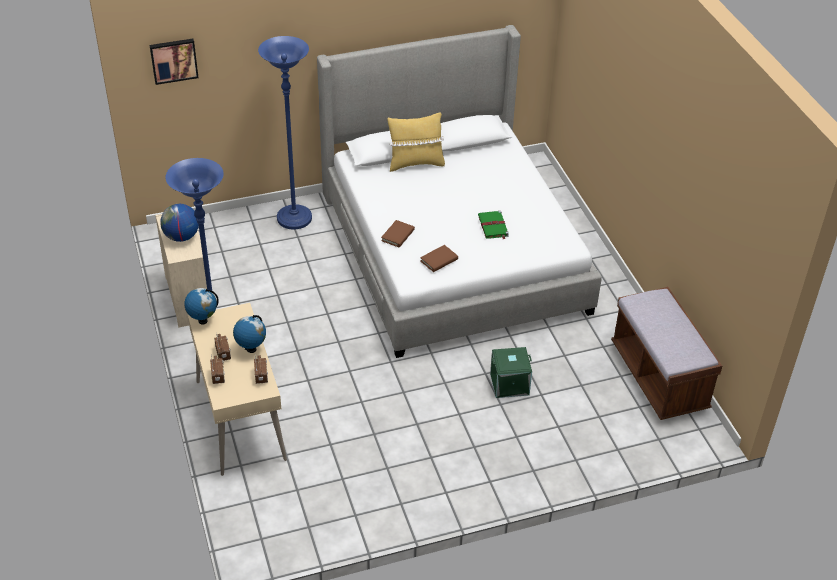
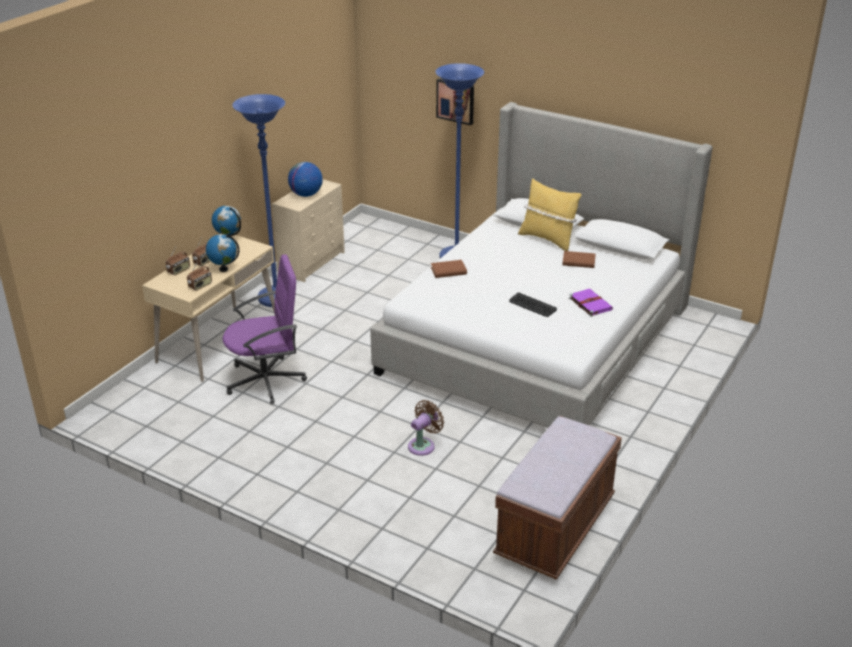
camera: 50 degrees right, 10 degrees down
picture [150,39,199,85] -> picture moved to [436,78,474,125]
brown book [420,245,458,272] -> brown book moved to [562,251,596,268]
green book [478,211,509,239] -> keyboard [509,292,557,317]
green storage box [490,347,532,398] -> brown fan [408,400,444,456]
none -> purple office chair [223,254,307,404]
none -> purple book [569,289,613,317]

